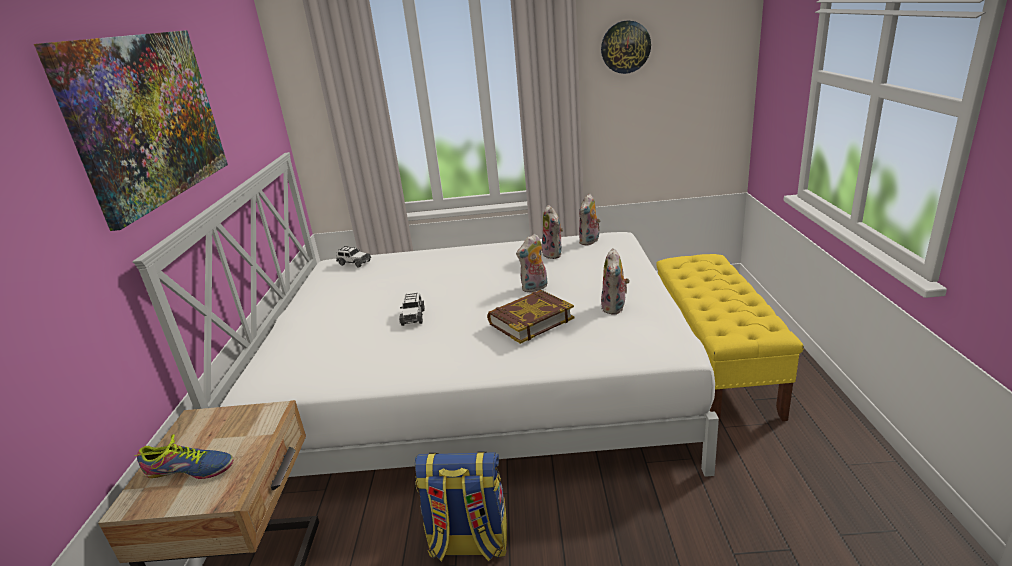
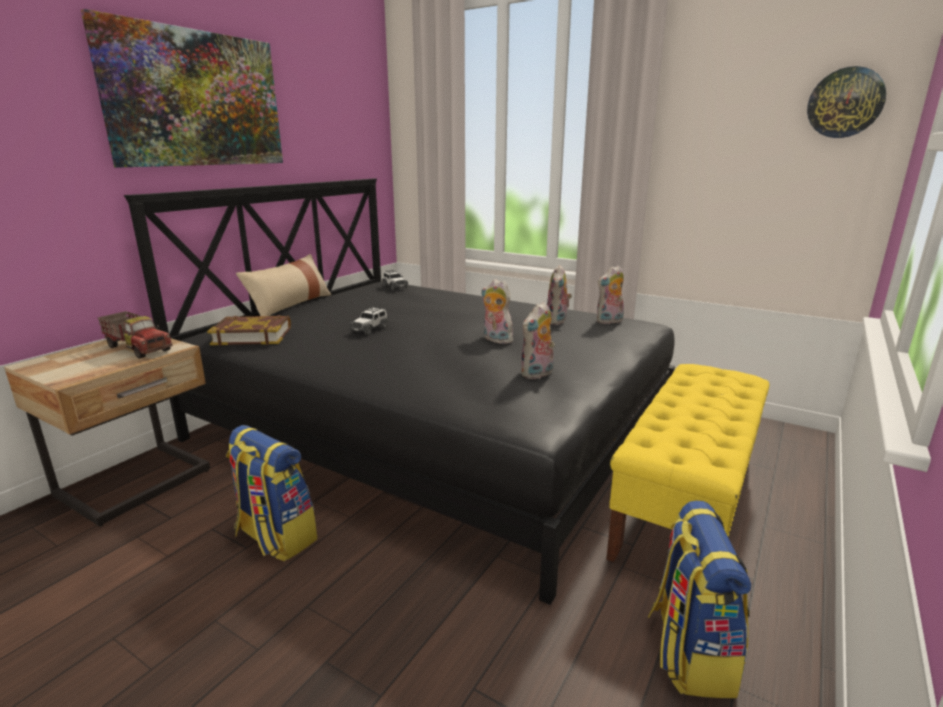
camera: 30 degrees right, 5 degrees down
white bed [132,152,719,477] -> black bed [124,179,675,605]
shoe [134,434,234,479] -> none
book [487,290,574,344] -> book moved to [207,315,291,346]
plush toy [516,234,548,292] -> plush toy turned 45 degrees clockwise [481,279,516,344]
wall clock [601,20,651,74] -> wall clock moved to [807,66,886,138]
none -> toy truck [98,311,173,358]
none -> beige pillow [236,254,331,316]
none -> backpack [648,501,751,698]

